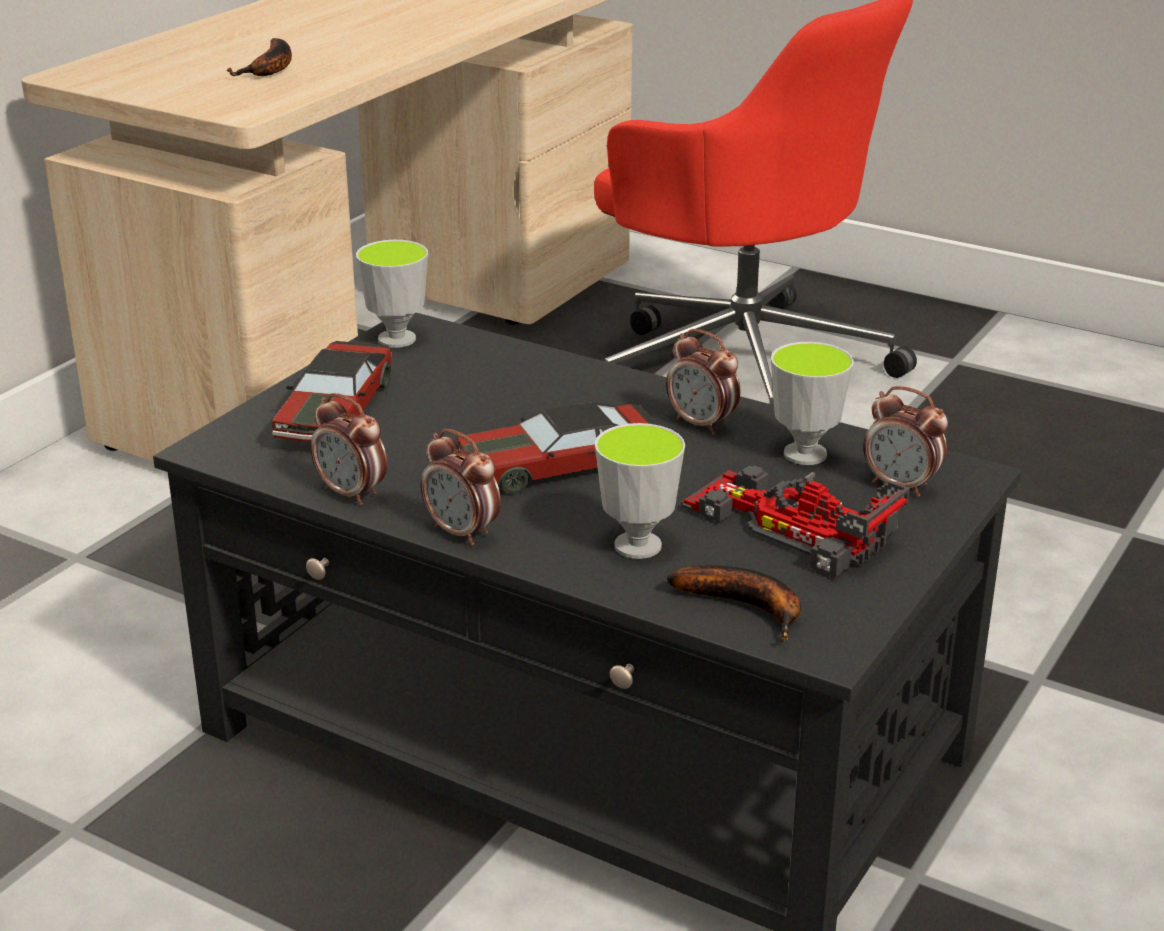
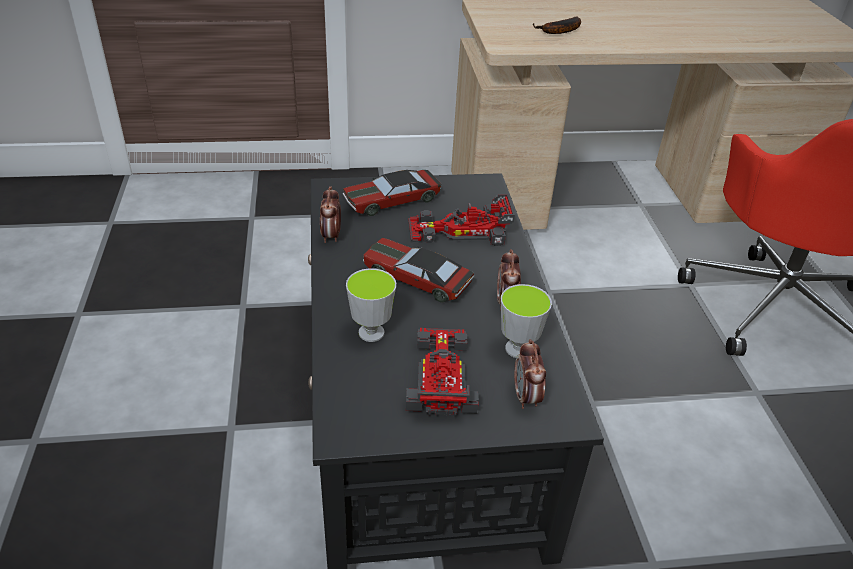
camera: 50 degrees right, 10 degrees up
cup [356,240,428,348] -> none
alarm clock [421,429,501,546] -> none
banana [667,565,801,643] -> none
none -> toy car [408,194,515,246]

